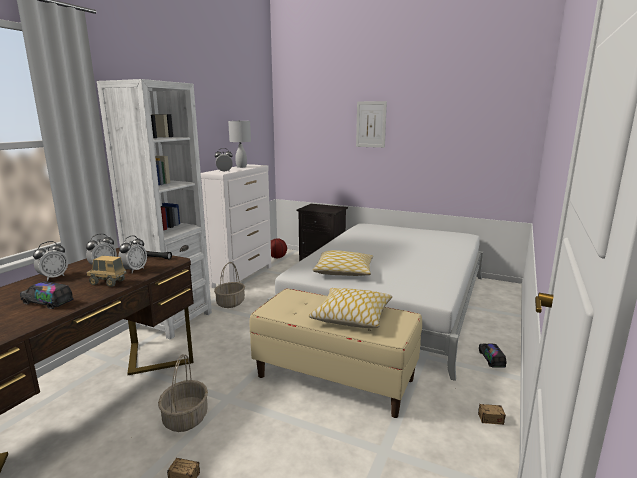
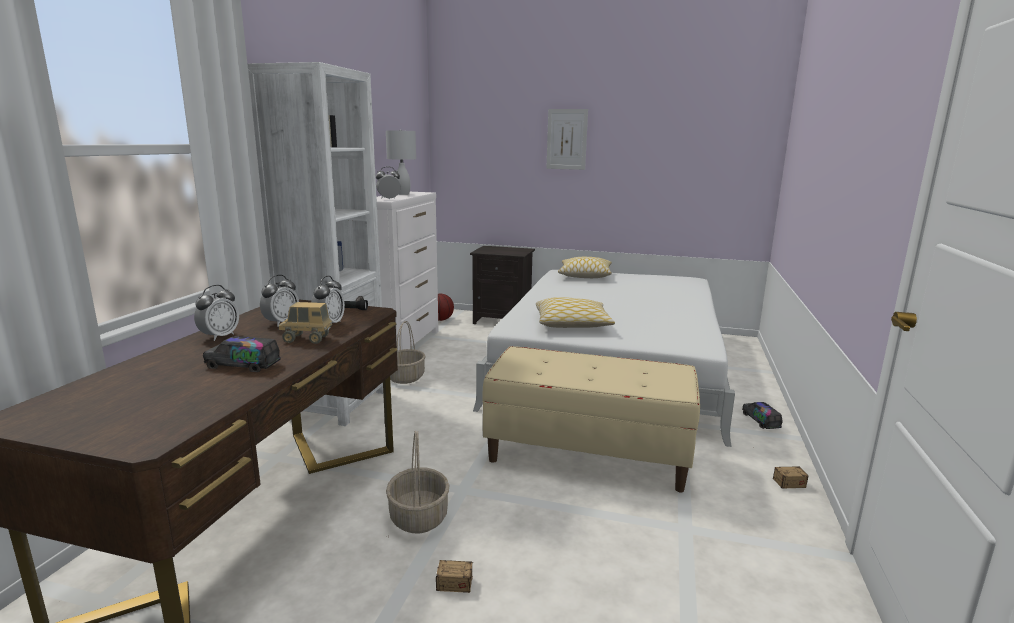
camera: 10 degrees left, 0 degrees up
pillow [309,288,392,328] -> pillow moved to [558,257,612,278]

